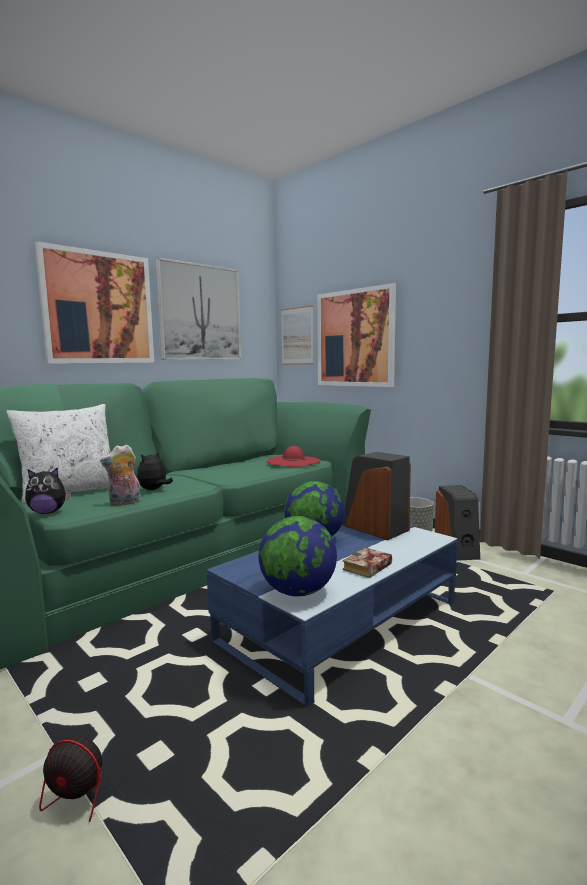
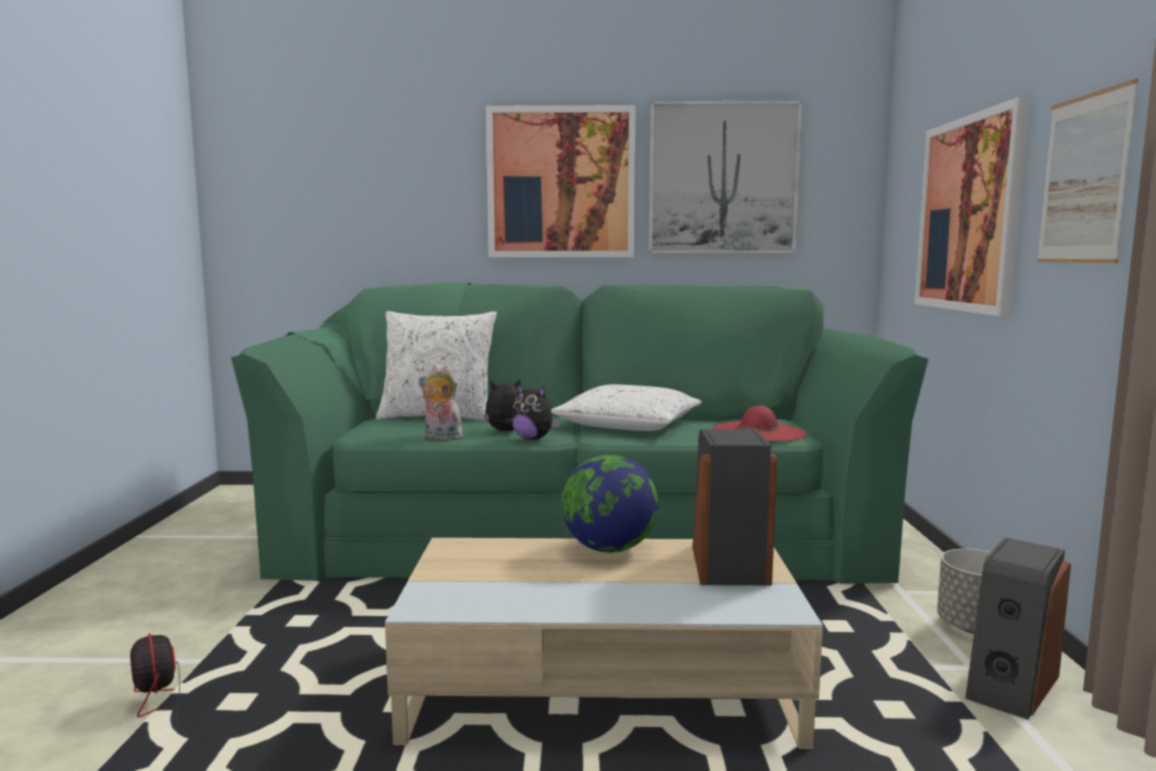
camera: 45 degrees right, 0 degrees up
plush toy [25,468,71,514] -> plush toy moved to [511,383,560,440]
blue coffee table [207,525,457,707] -> beige coffee table [385,538,823,749]
globe [259,516,337,597] -> none
picture [281,305,314,365] -> picture moved to [1037,79,1138,263]
book [343,547,392,578] -> none
none -> white pillow [551,384,702,431]

